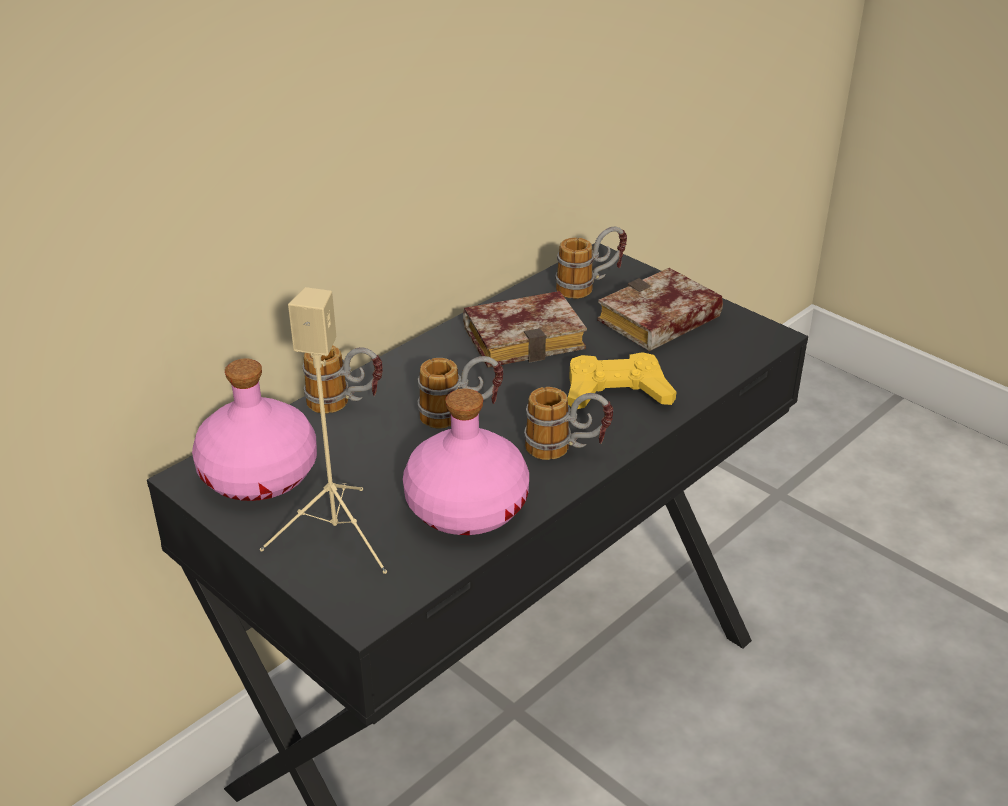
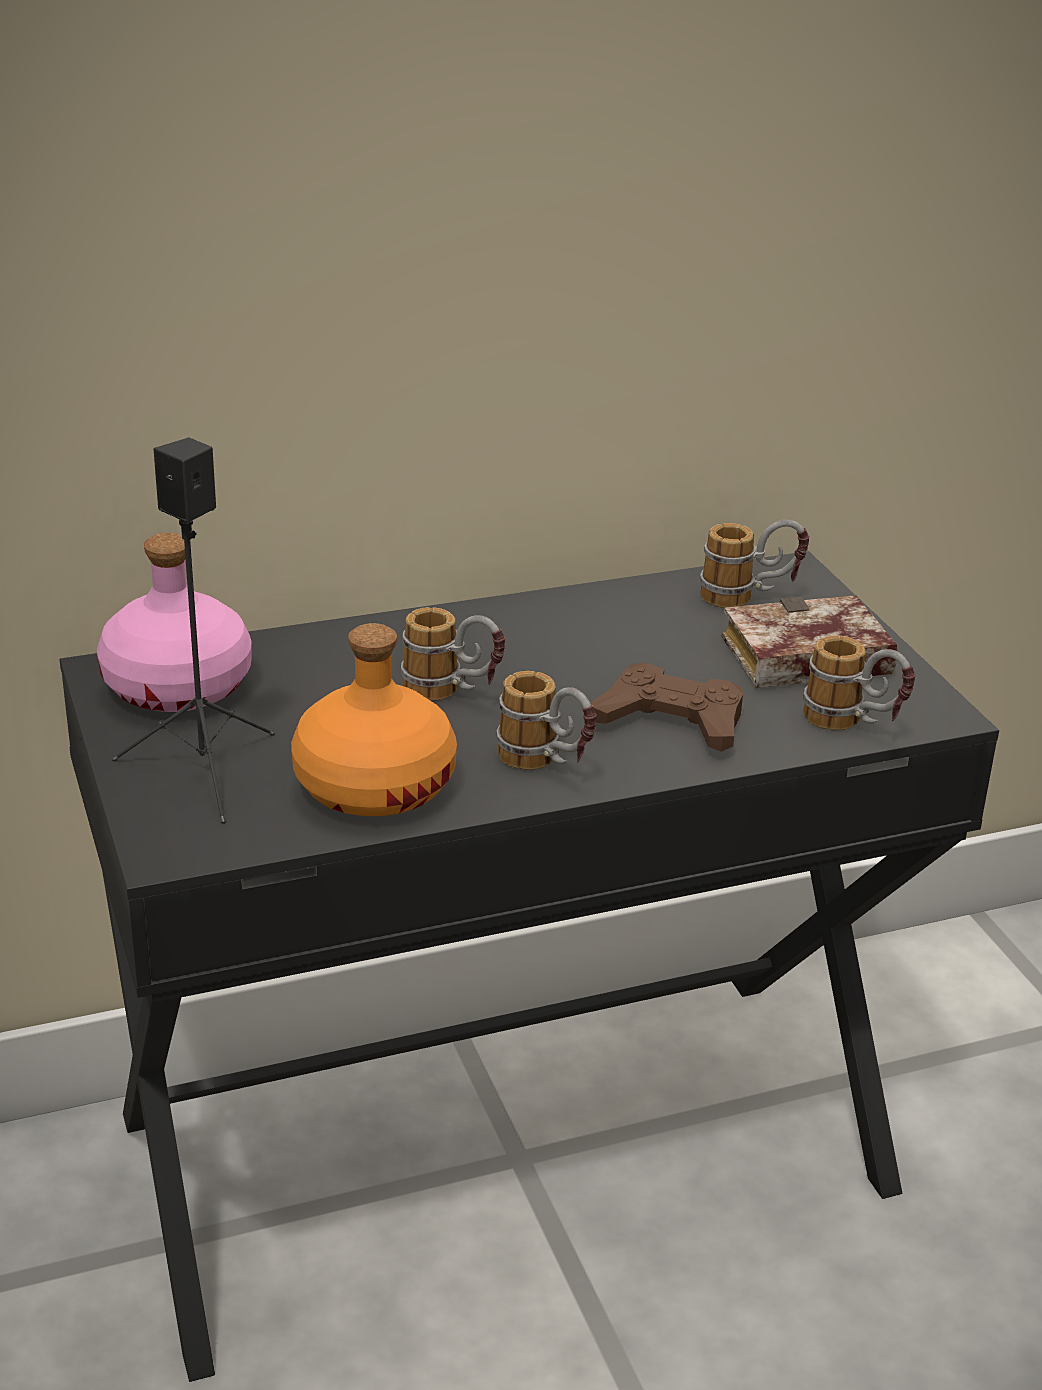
camera: 25 degrees right, 5 degrees down
beige speaker [260,287,387,574] -> black speaker [112,437,275,824]
mug [303,346,383,414] -> mug moved to [803,635,915,730]
pink bottle [403,388,529,535] -> orange bottle [291,623,457,816]
book [463,291,587,368] -> none
yellow game controller [568,352,676,409] -> brown game controller [590,663,743,752]

